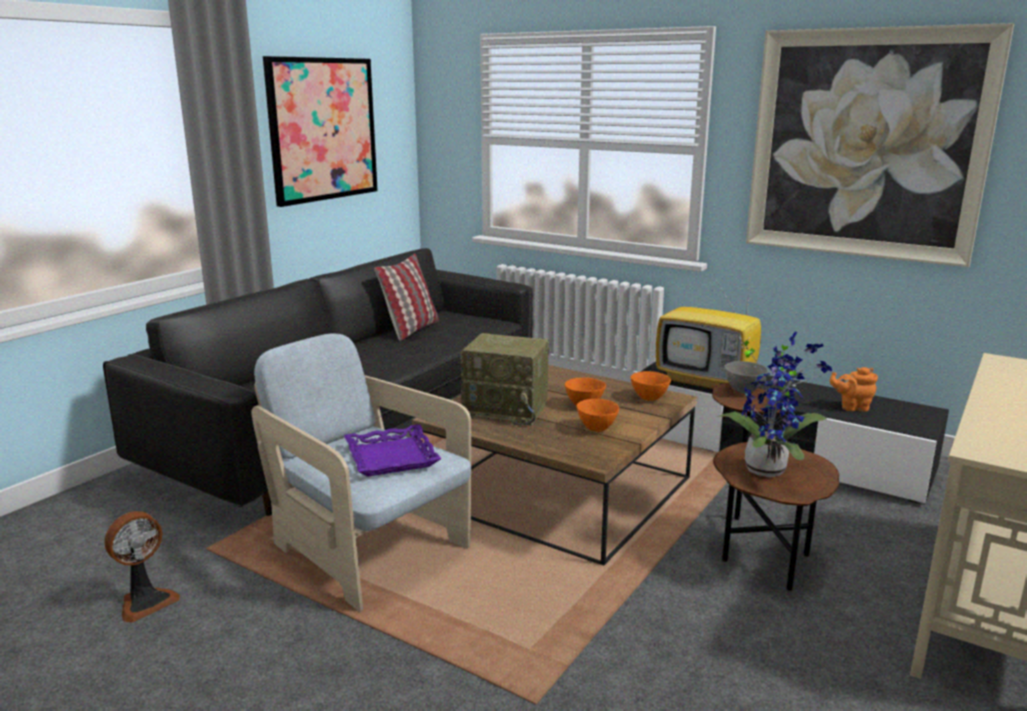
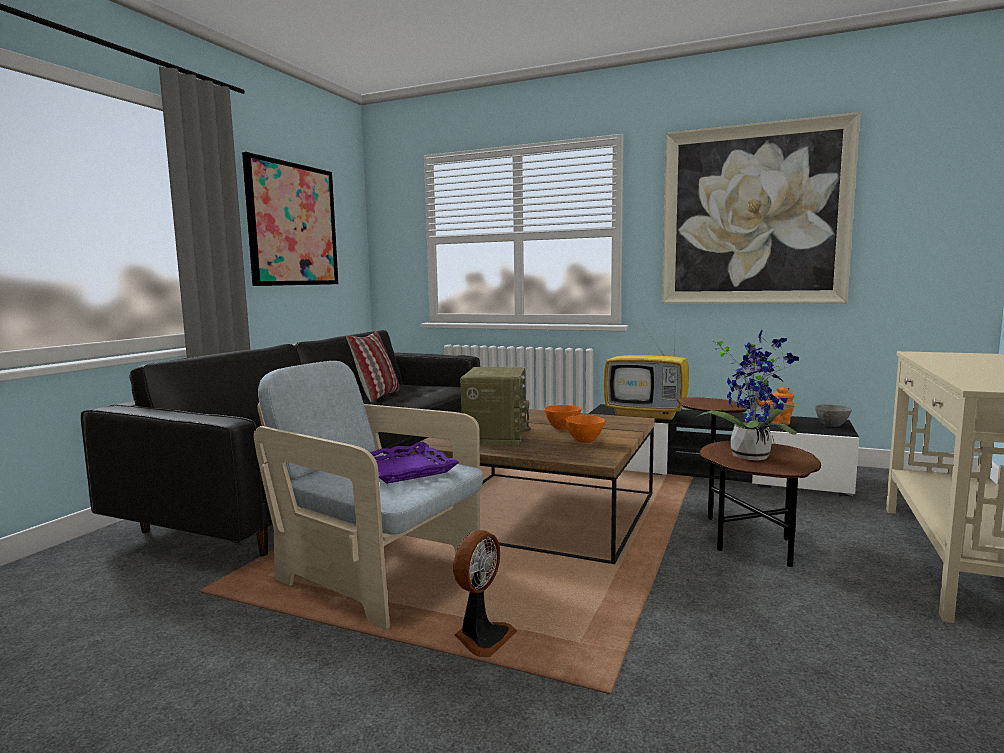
camera: 10 degrees left, 10 degrees down
fan [104,511,180,623] -> fan moved to [453,530,517,657]
radio [460,333,549,426] -> radio turned 90 degrees counterclockwise [460,367,531,445]
orange bowl [631,371,671,401] -> none
grey bowl [724,361,768,393] -> grey bowl moved to [815,405,852,427]

